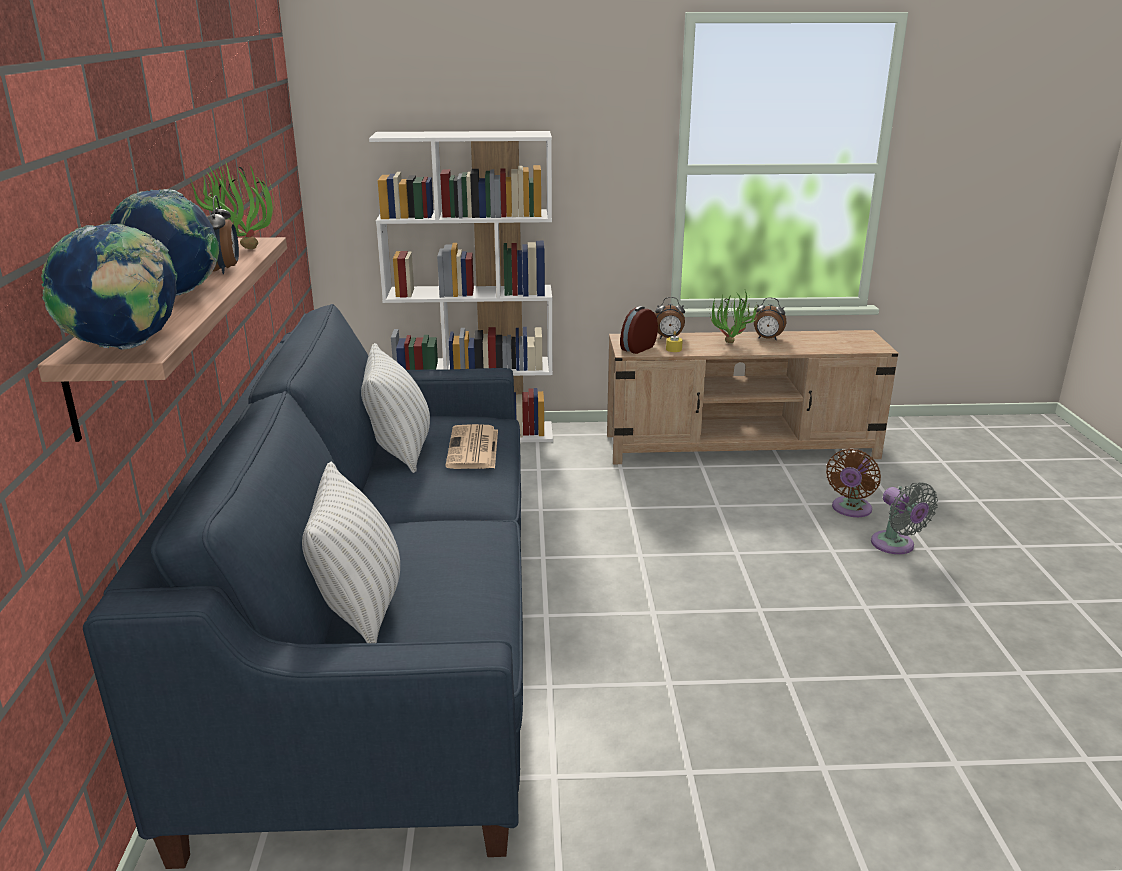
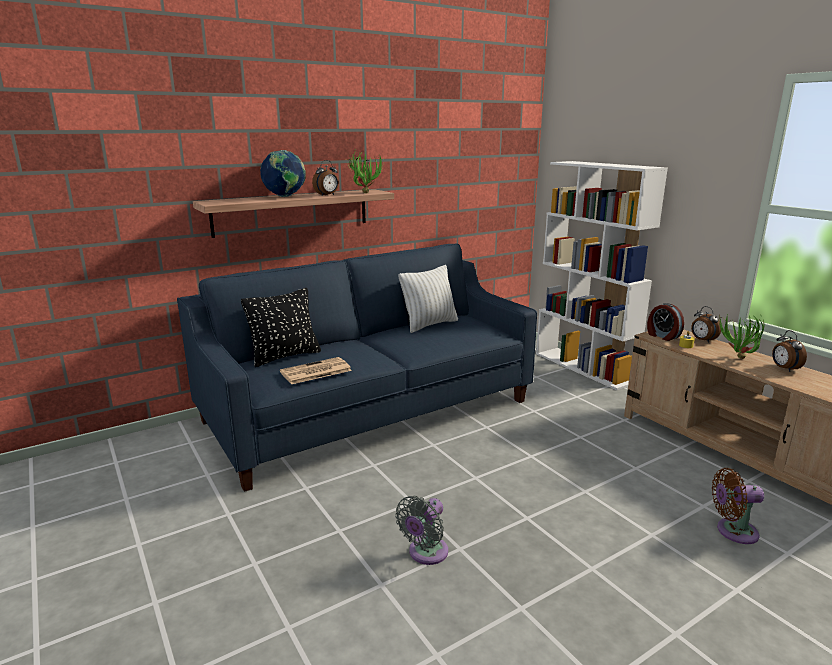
camera: 60 degrees right, 5 degrees down
globe [41,224,177,350] -> none
white pillow [302,462,400,643] -> black pillow [241,288,321,367]
newspaper [445,424,498,469] -> newspaper moved to [280,357,352,384]
alarm clock [620,306,658,354] -> alarm clock turned 135 degrees counterclockwise [647,303,684,341]
grey fan [871,482,938,554] -> grey fan moved to [395,496,448,565]

